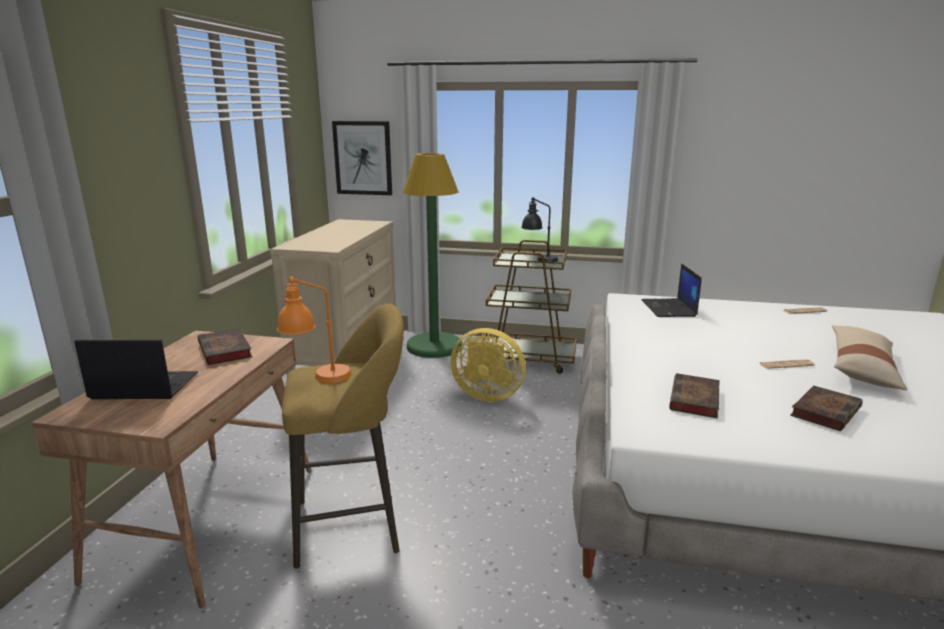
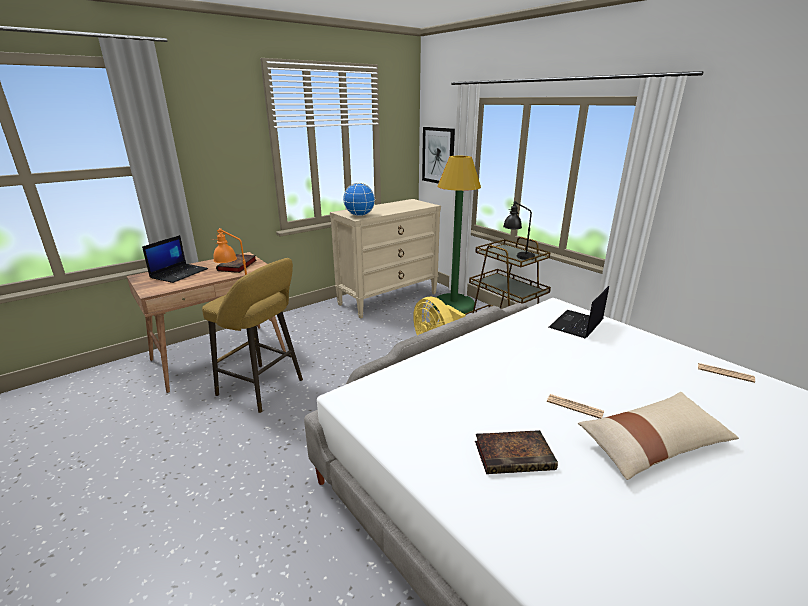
camera: 40 degrees right, 5 degrees up
laptop [74,340,198,399] -> laptop turned 75 degrees clockwise [142,235,208,283]
book [669,373,720,419] -> none
none -> globe [343,183,375,216]

